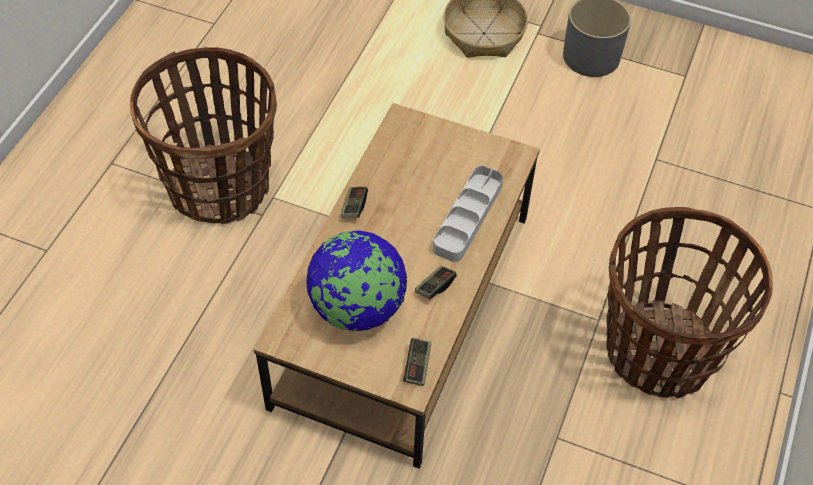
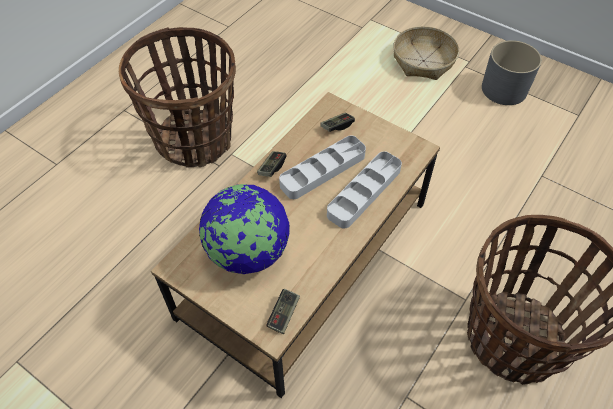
camera: 15 degrees right, 0 degrees up
game controller [415,266,457,299] -> game controller moved to [320,112,355,132]
none -> grey tray [279,136,366,199]

